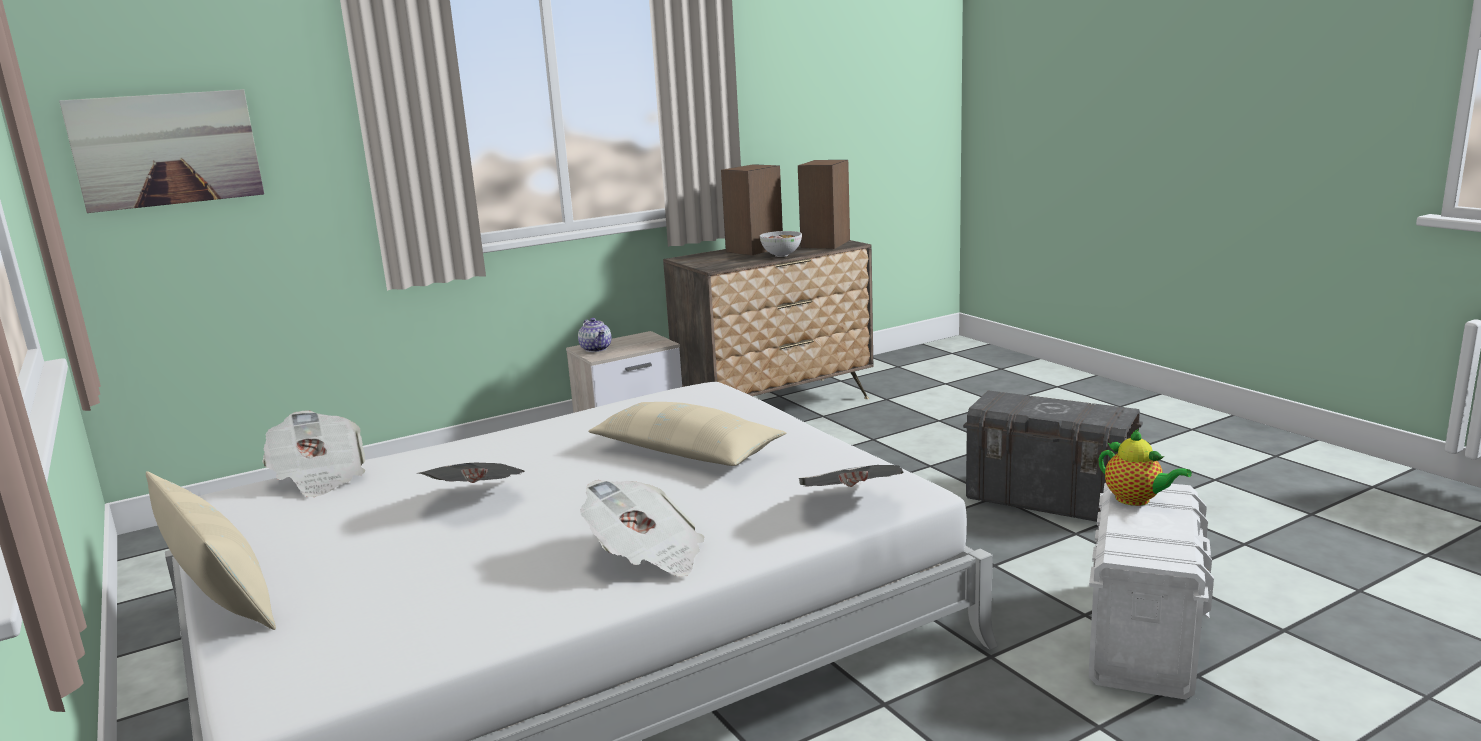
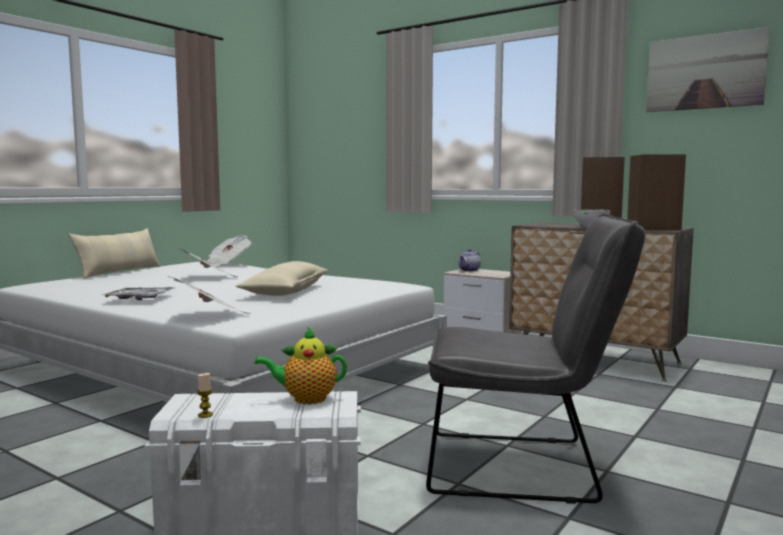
camera: 65 degrees right, 10 degrees down
picture [59,89,264,213] -> picture moved to [646,27,770,112]
newspaper [580,480,705,577] -> tray [102,287,175,300]
grey storage box [963,390,1143,522] -> grey chair [426,214,645,504]
teapot [1099,429,1192,506] -> teapot turned 60 degrees clockwise [254,327,347,404]
none -> candle [197,373,213,418]

